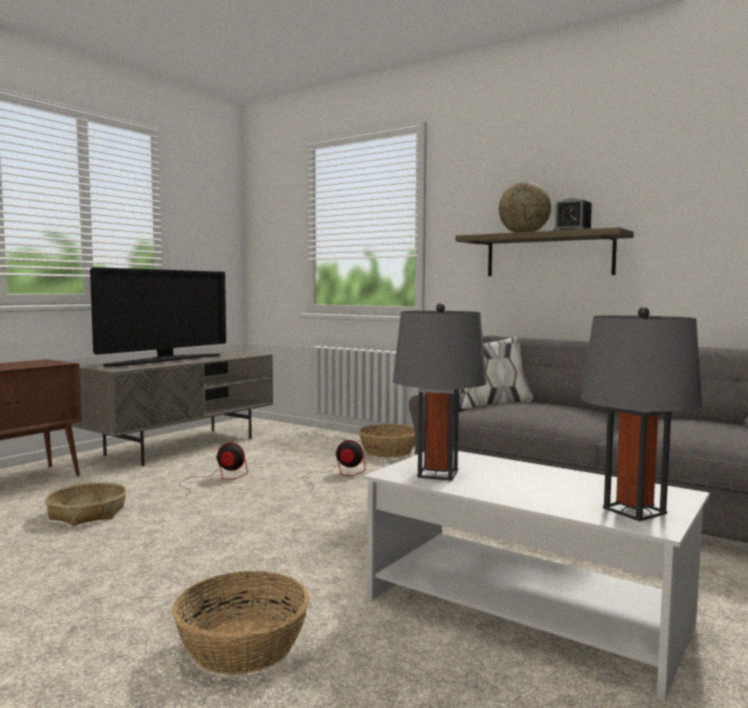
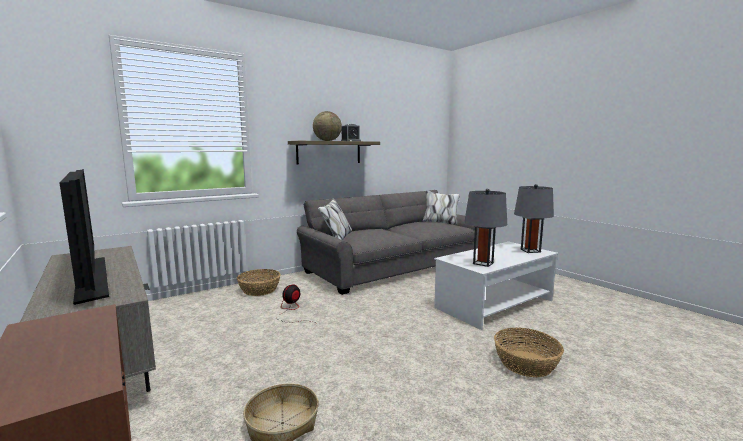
camera: 70 degrees left, 5 degrees up
fan [179,443,248,495] -> none

